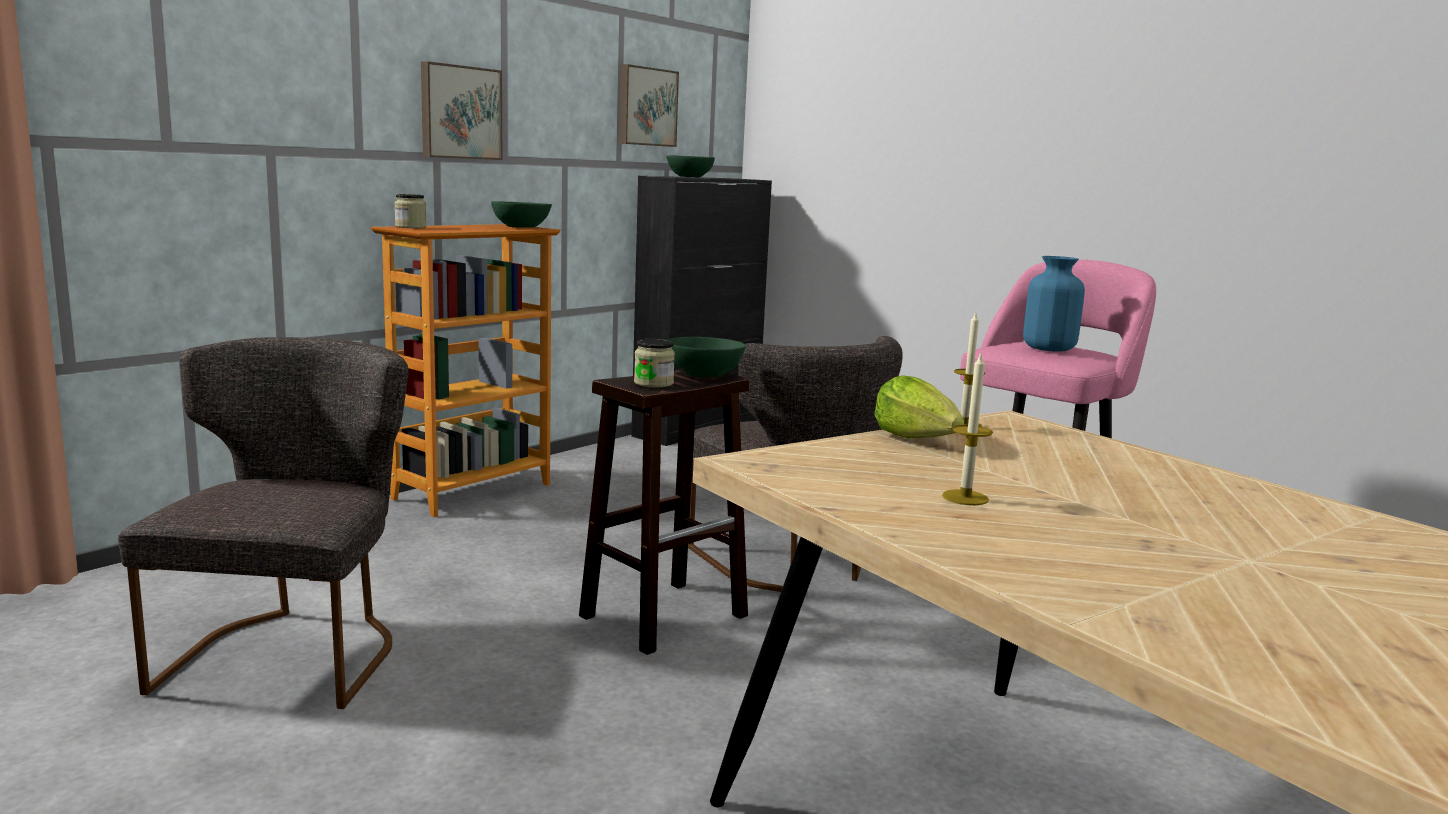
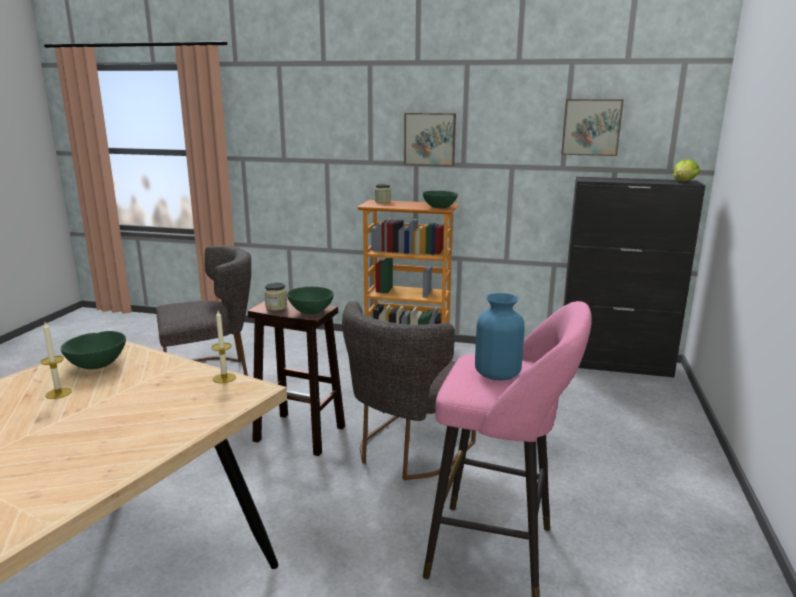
camera: 65 degrees right, 5 degrees up
green bowl [666,155,715,177] -> green bowl moved to [61,331,126,369]
lettuce [874,375,964,438] -> lettuce moved to [673,159,700,181]

